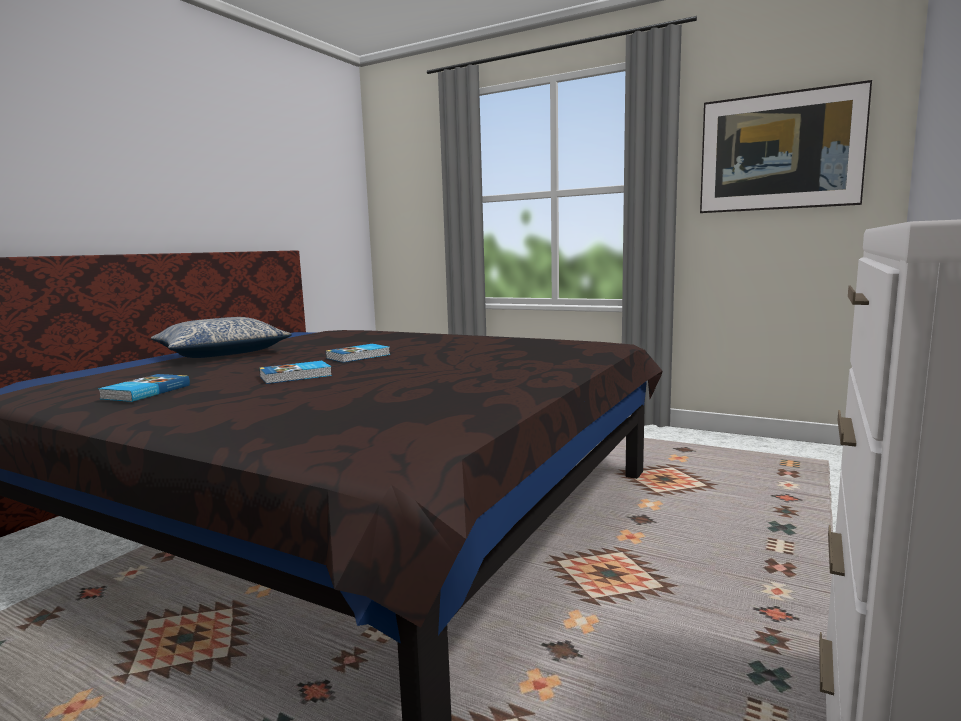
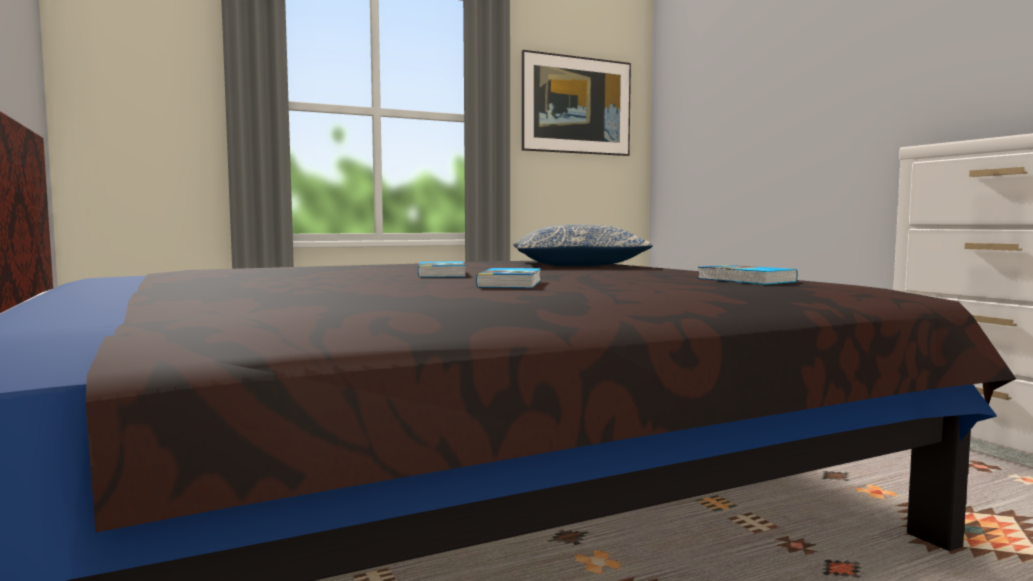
camera: 55 degrees left, 5 degrees down
book [98,374,190,402] -> book moved to [698,265,798,285]
pillow [151,317,292,358] -> pillow moved to [513,224,653,266]

